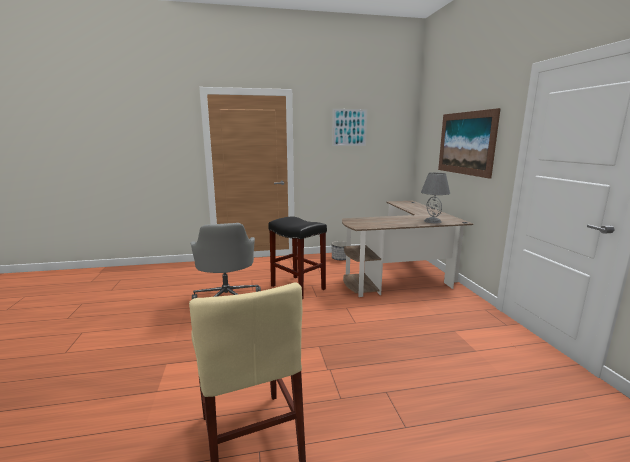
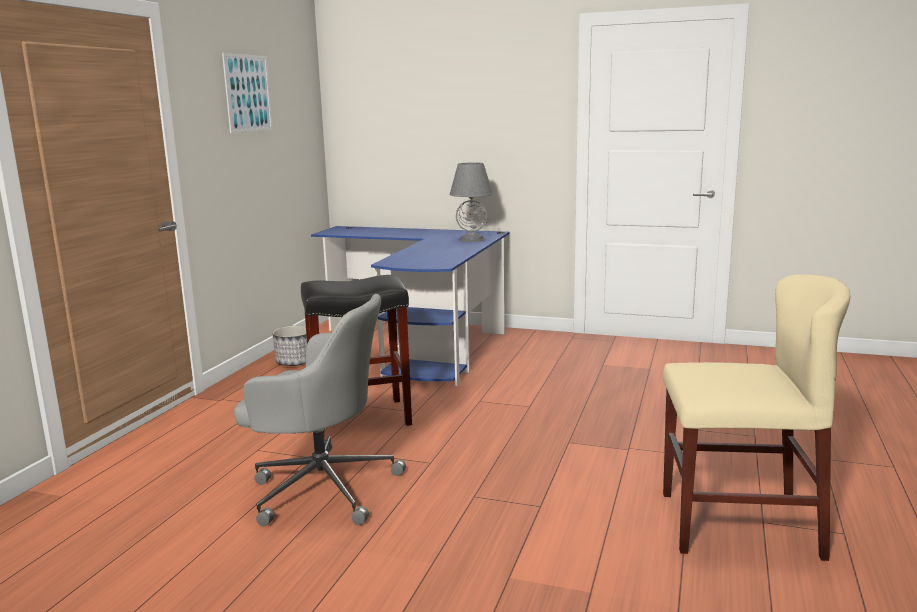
camera: 60 degrees left, 0 degrees up
brown desk [342,201,473,297] -> blue desk [311,226,510,386]
picture [438,108,501,179] -> none

